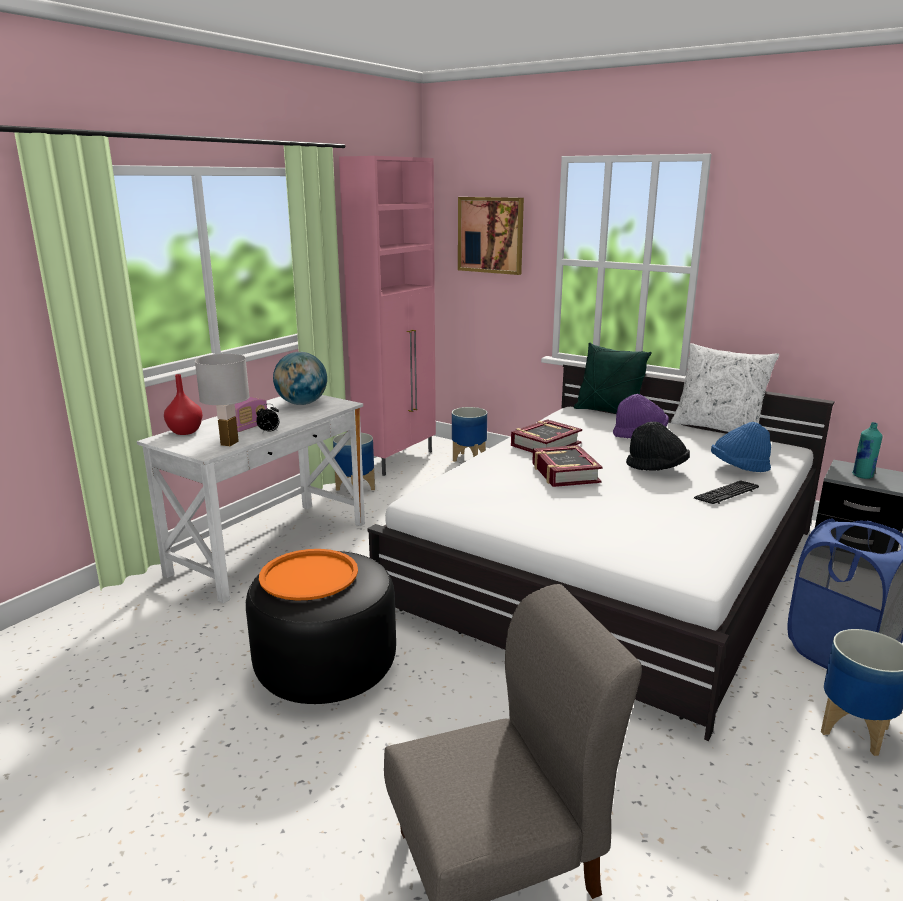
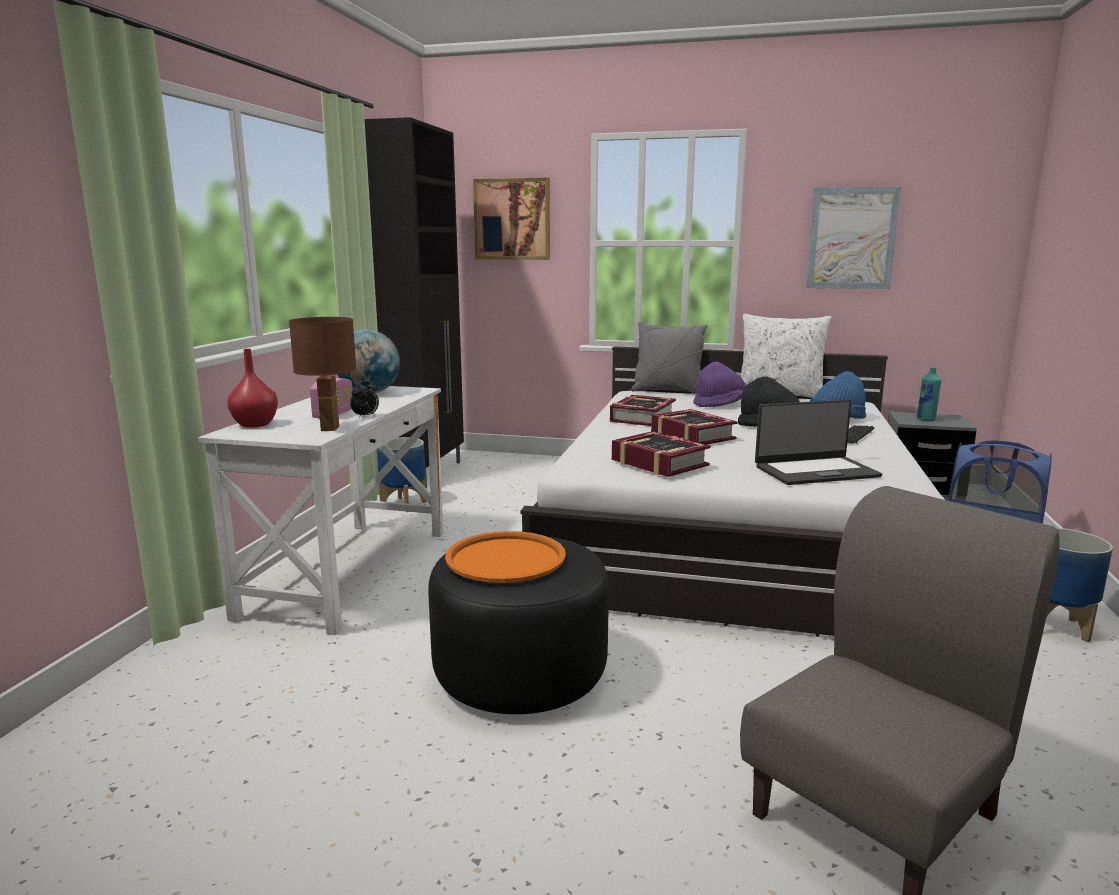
camera: 20 degrees left, 5 degrees down
white table lamp [195,354,250,446] -> brown table lamp [289,317,357,431]
pink cabinet [339,156,436,476] -> black cabinet [365,117,464,488]
planter [452,407,487,462] -> none
green pillow [574,342,652,414] -> grey pillow [631,322,707,393]
none -> book [612,431,711,477]
none -> laptop [755,399,882,485]
none -> picture [806,187,901,289]

